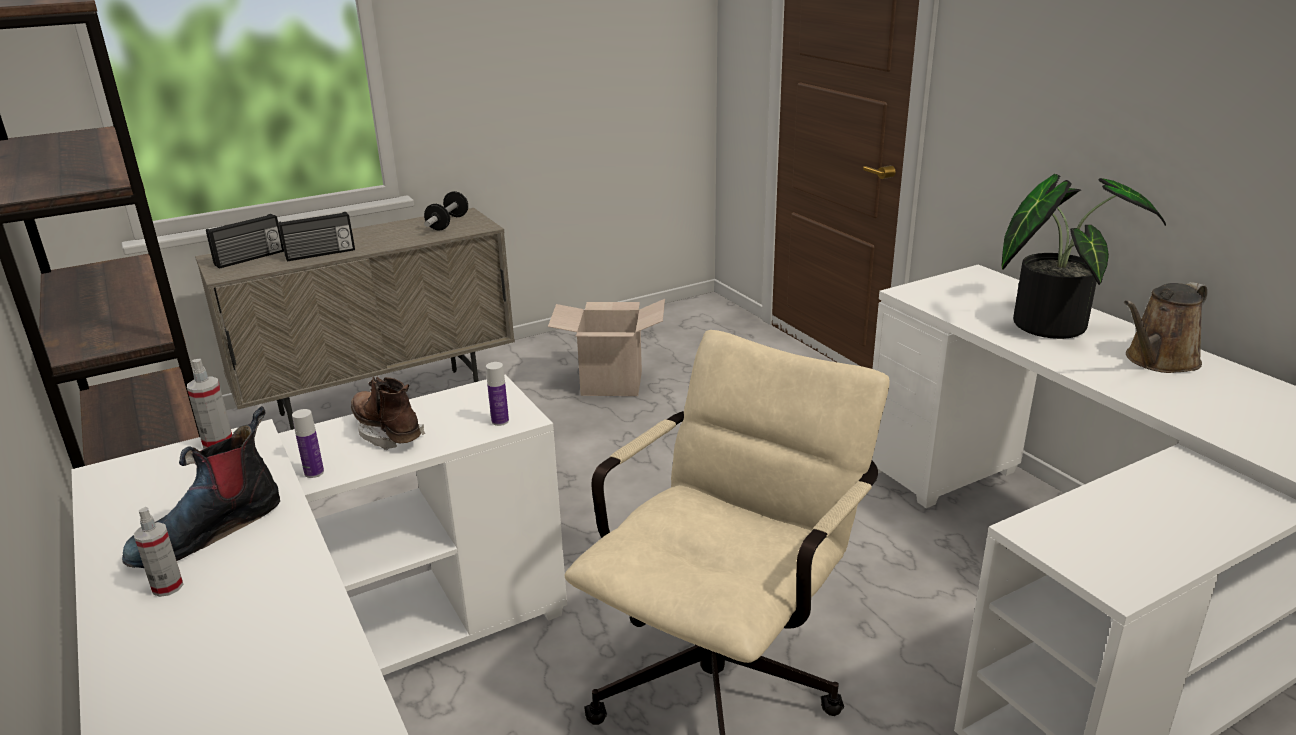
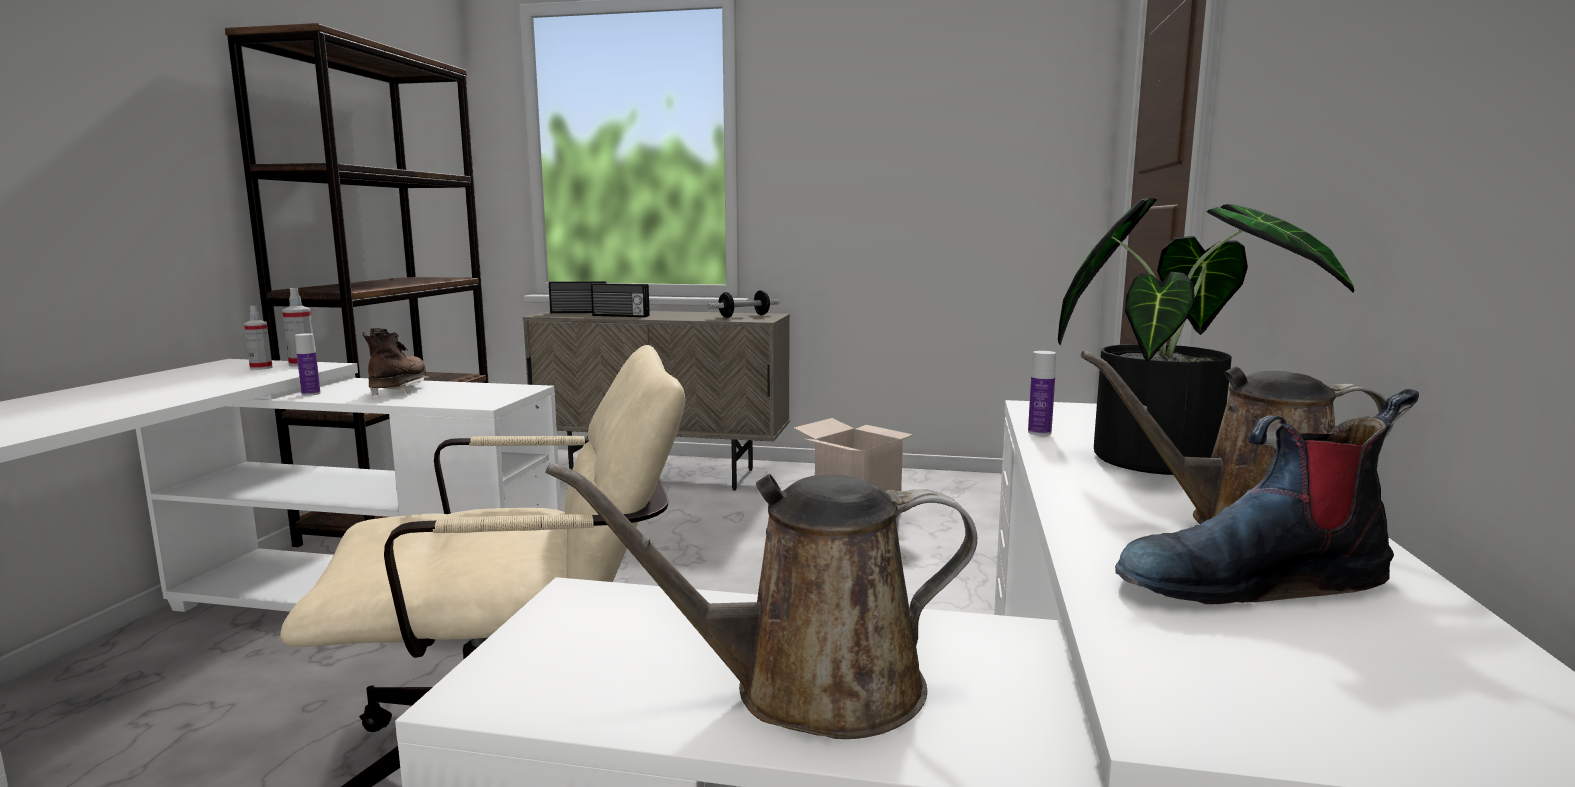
camera: 40 degrees right, 15 degrees down
boot [122,406,280,568] -> boot moved to [1115,389,1419,604]
spray bottle [134,507,183,597] -> spray bottle moved to [244,305,273,370]
bottle [486,362,509,426] -> bottle moved to [1028,351,1056,436]
none -> brown watering can [545,462,977,739]

